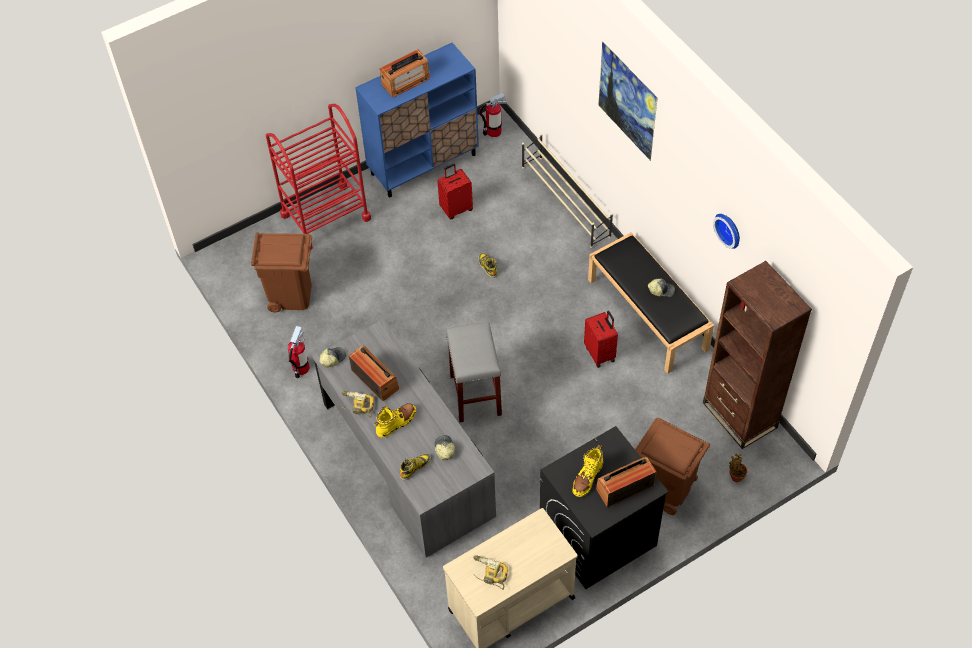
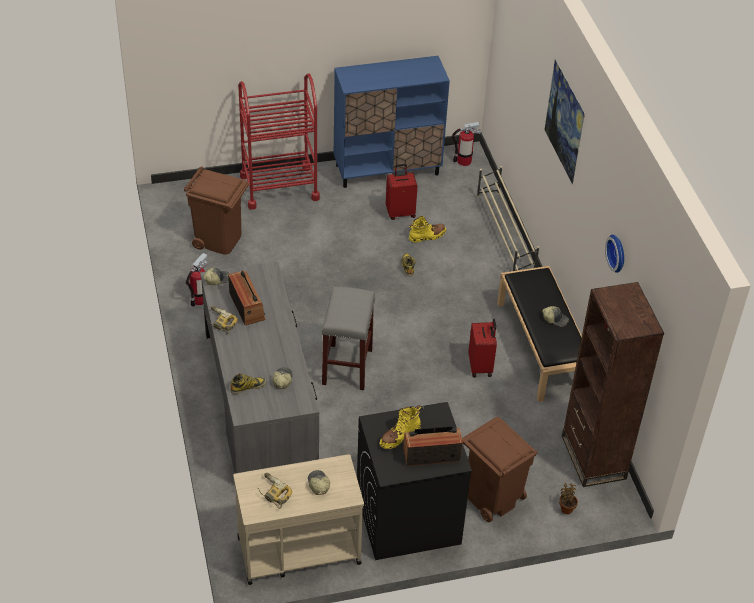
camera: 15 degrees right, 10 degrees down
yellow boot [374,403,416,438] -> yellow boot moved to [409,216,446,243]
radio [380,49,430,97] -> none
none -> cap [308,470,330,495]

